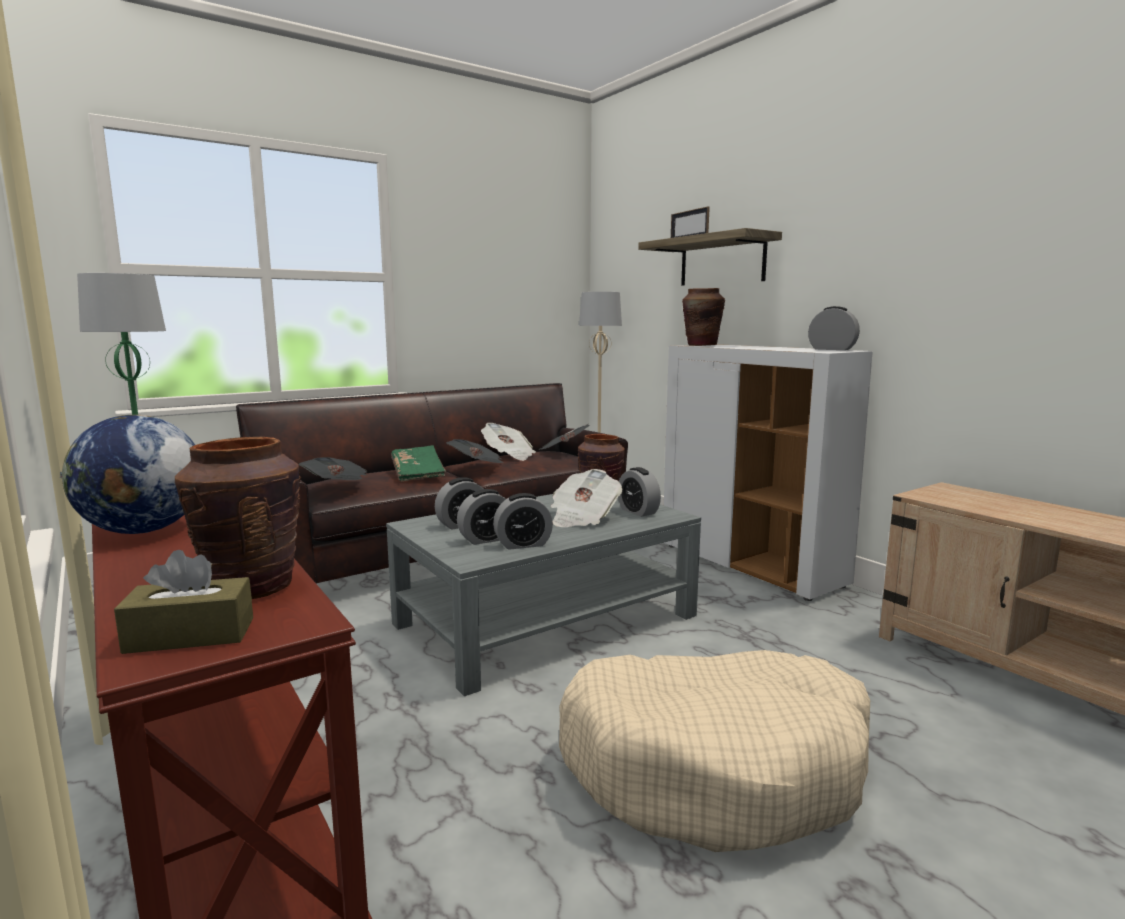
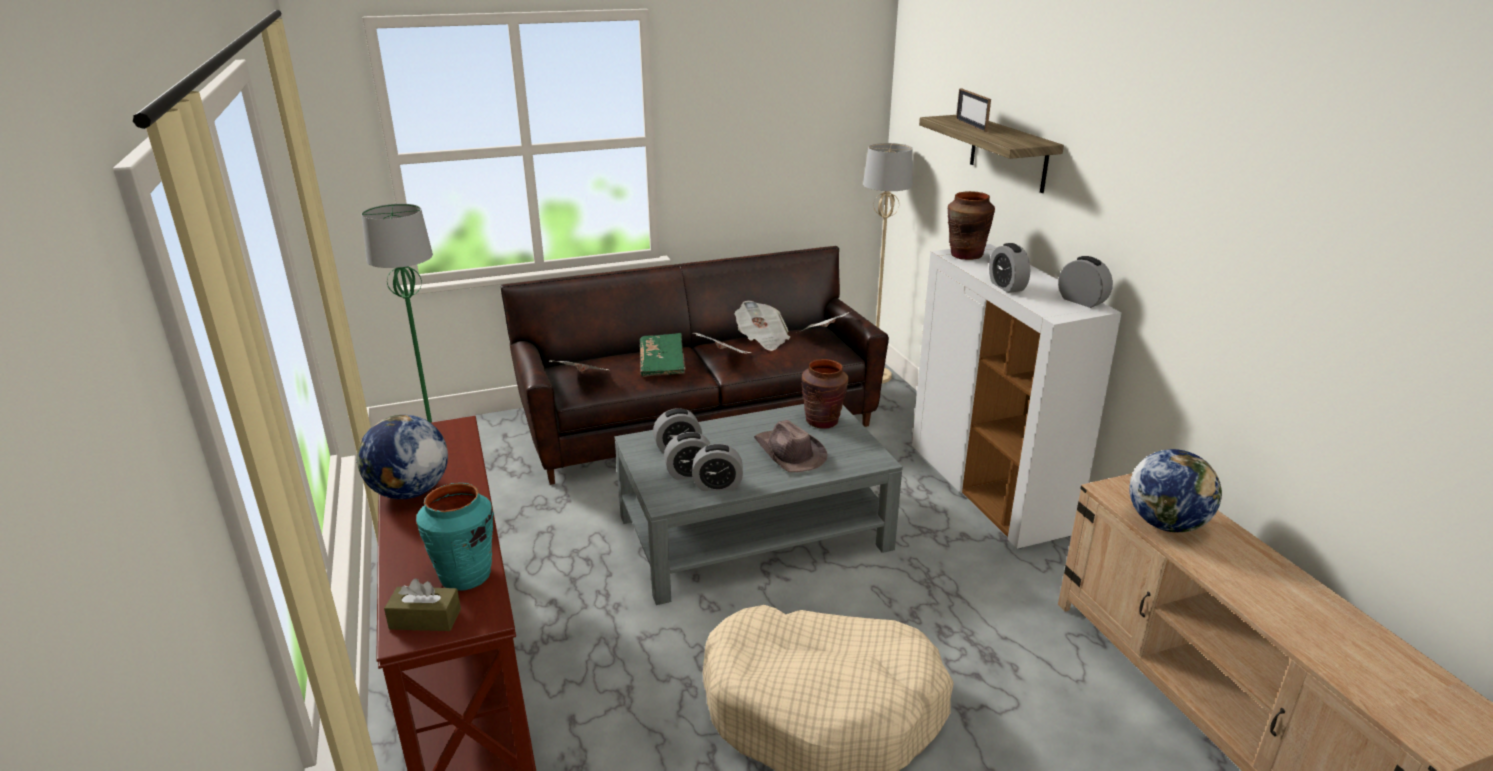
camera: 15 degrees right, 15 degrees up
brown vase [175,437,301,599] -> turquoise vase [416,483,494,591]
newspaper [551,469,622,527] -> brown hat [754,420,827,472]
alarm clock [618,467,661,517] -> alarm clock moved to [989,243,1030,293]
none -> globe [1129,449,1222,533]

